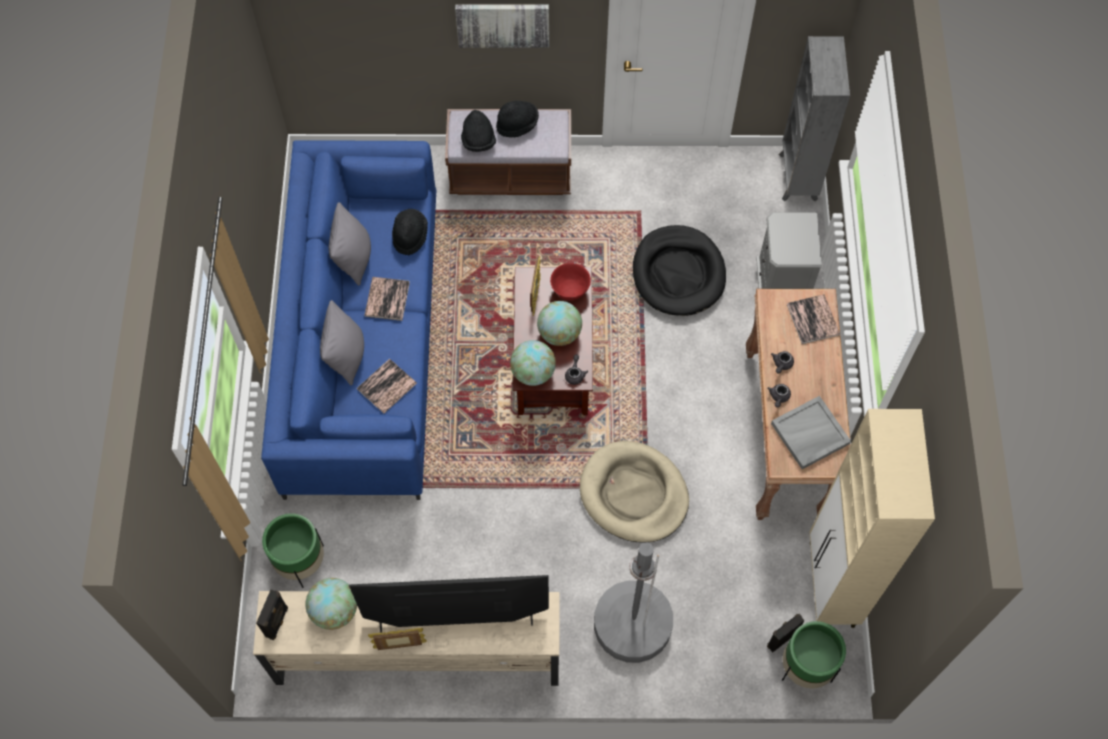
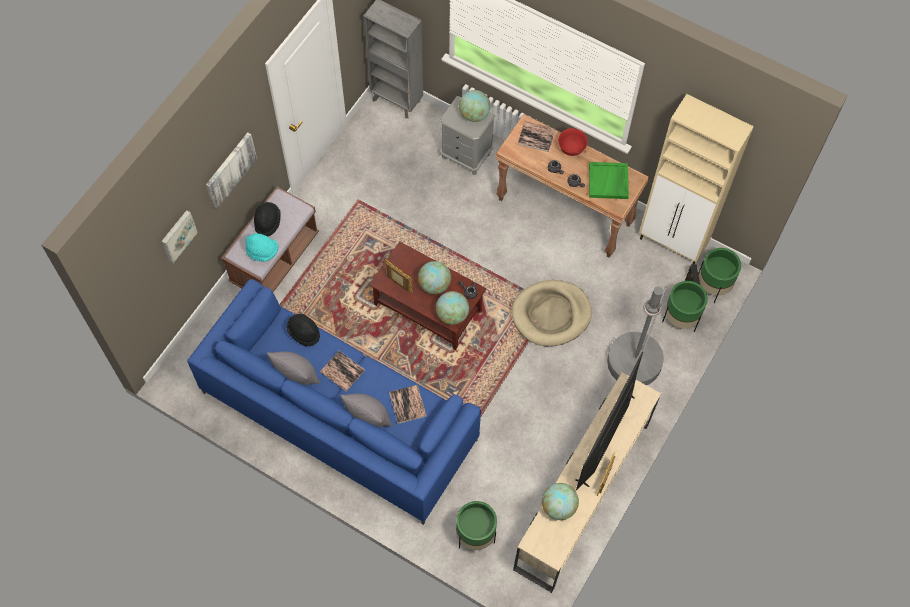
camera: 60 degrees left, 0 degrees up
black speaker [256,590,288,640] -> none
black hat [461,110,496,152] -> turquoise hat [245,233,279,262]
red bowl [550,263,591,300] -> red bowl moved to [558,128,588,156]
black dog bed [633,225,726,316] -> none
grey tray [771,396,851,469] -> green tray [589,162,629,199]
none -> picture [161,210,198,263]
none -> globe [459,90,491,122]
none -> green planter [662,281,708,332]

